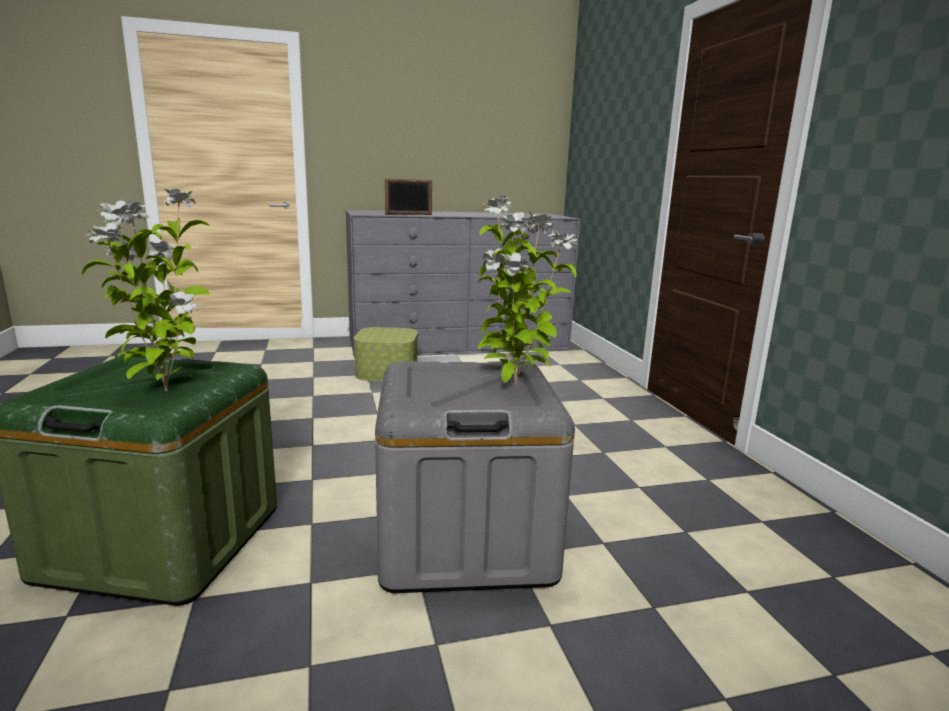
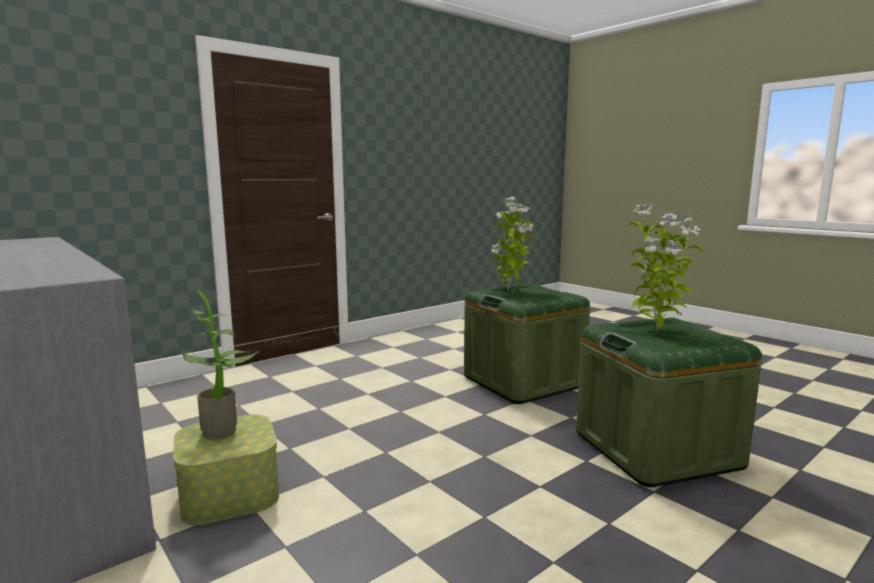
camera: 115 degrees left, 5 degrees down
grey storage box [375,362,575,593] -> green storage box [464,284,590,404]
picture frame [385,179,432,215] -> none
none -> potted plant [182,290,260,440]

